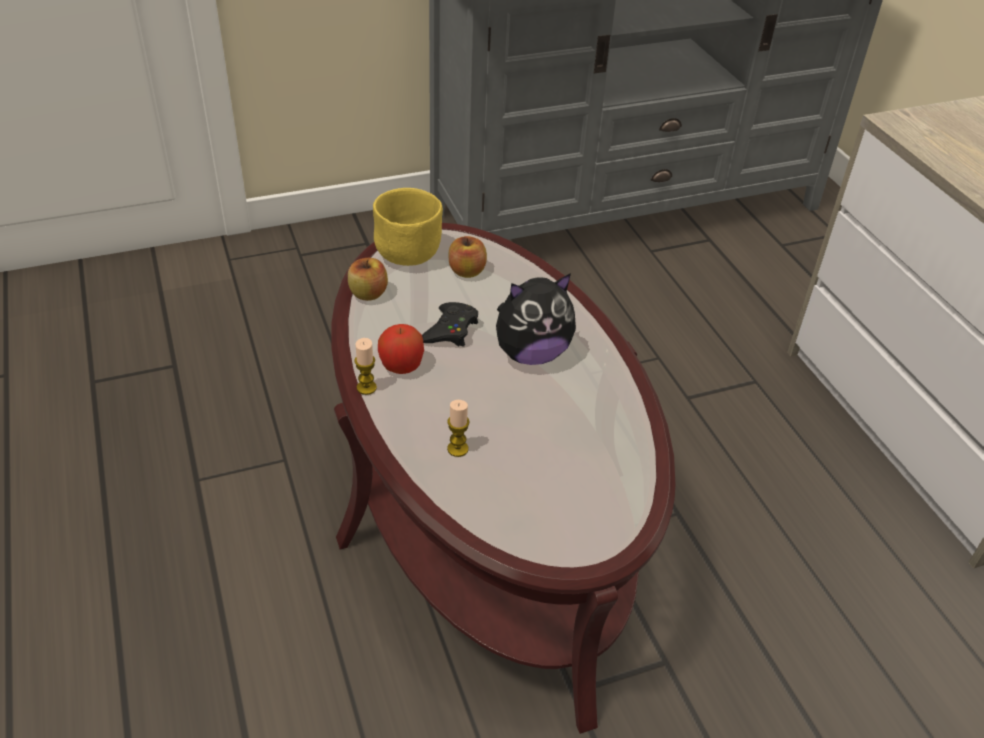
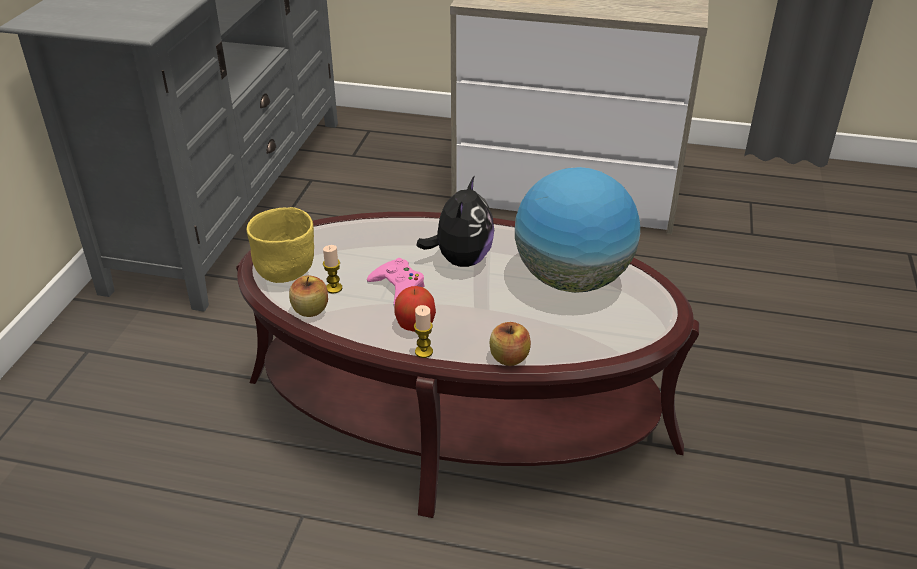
camera: 55 degrees left, 5 degrees down
black game controller [422,302,478,347] -> pink game controller [367,258,425,306]
candle [447,400,470,457] -> candle moved to [323,245,342,294]
apple [449,236,487,278] -> apple moved to [490,322,531,366]
none -> globe [515,167,640,293]

